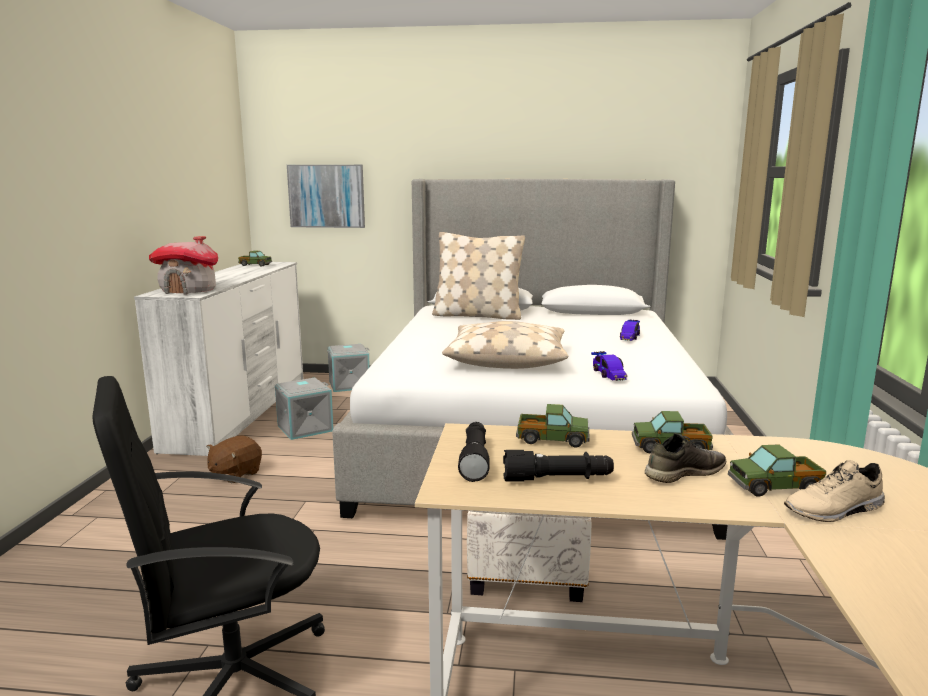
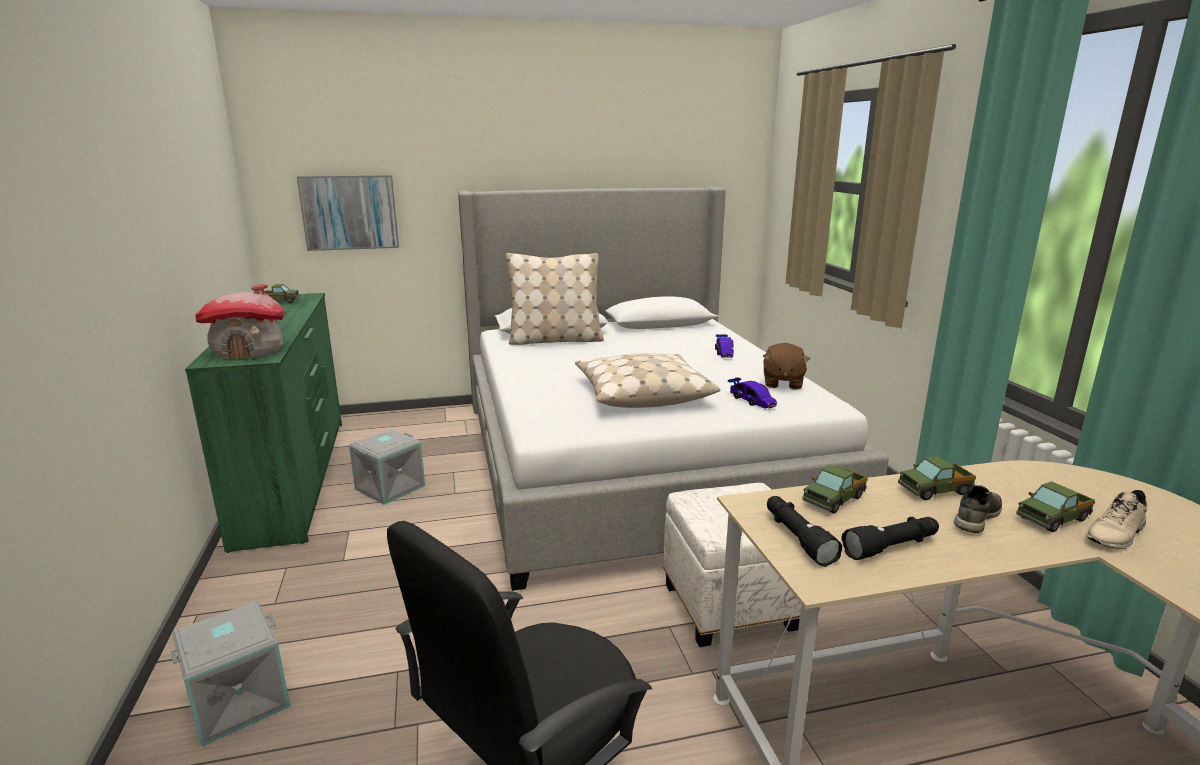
camera: 20 degrees left, 5 degrees up
white dresser [134,262,303,456] -> green dresser [185,293,342,553]
brown plush toy [206,435,262,483] -> brown plush toy moved to [763,343,810,390]
grey storage box [327,344,370,392] -> grey storage box moved to [170,601,290,747]
toy truck [516,404,590,447] -> toy truck turned 150 degrees clockwise [802,464,868,513]

